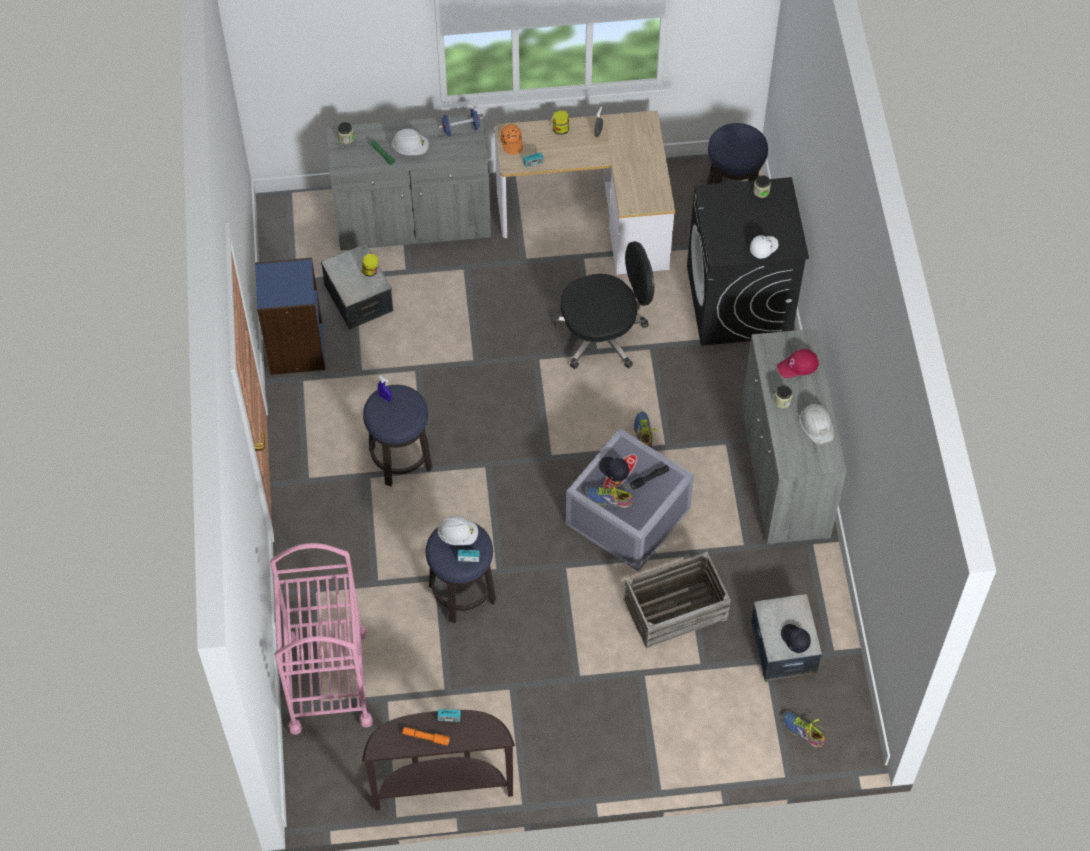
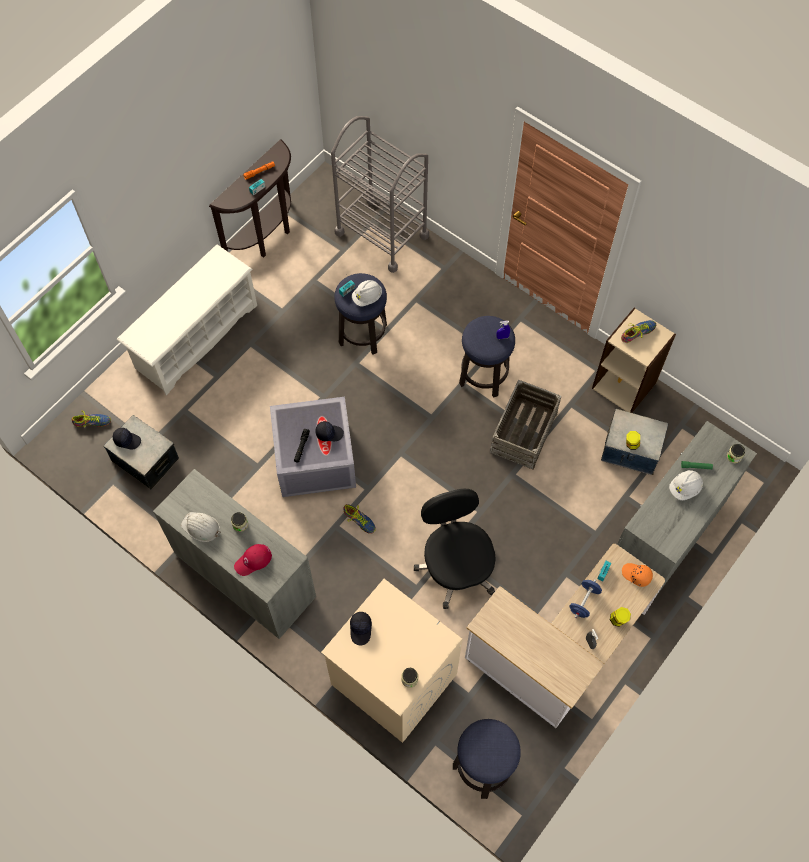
camera: 135 degrees right, 5 degrees up
blue bookcase [255,258,325,375] -> beige bookcase [592,308,676,413]
pink cart [270,543,373,735] -> grey cart [331,116,429,273]
blue dumbbell [439,109,483,136] -> blue dumbbell moved to [569,579,602,618]
black office chair [554,241,655,369] -> black office chair turned 135 degrees clockwise [414,489,496,609]
shoe [585,482,633,508] -> shoe moved to [621,320,656,343]
crate [624,552,731,649] -> crate moved to [490,380,561,470]
black washing machine [687,177,809,346] -> beige washing machine [321,579,463,743]
white cap [750,235,779,259] -> black cap [350,612,372,645]
red cap [777,349,819,378] -> red cap turned 150 degrees counterclockwise [234,544,272,576]
none -> white shoe rack [117,244,257,395]

